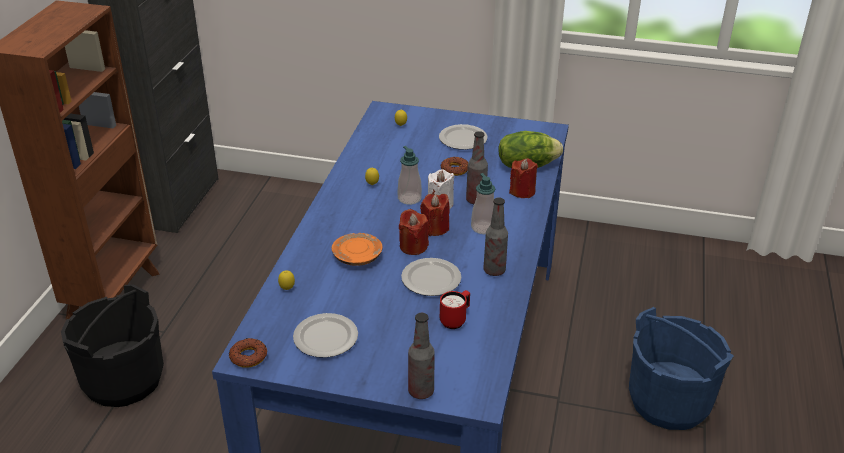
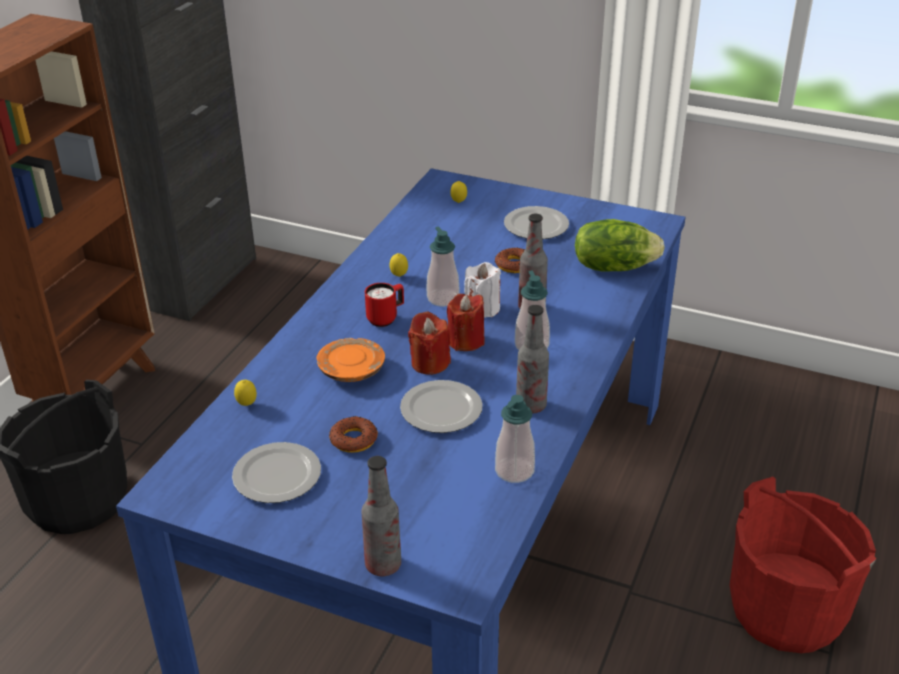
camera: 10 degrees right, 0 degrees up
donut [229,338,267,368] -> donut moved to [329,416,378,453]
red mug [440,290,470,329] -> red mug moved to [365,283,404,327]
red candle [509,158,538,198] -> none
blue bucket [629,307,734,430] -> red bucket [729,477,877,653]
none -> soap dispenser [495,395,535,483]

